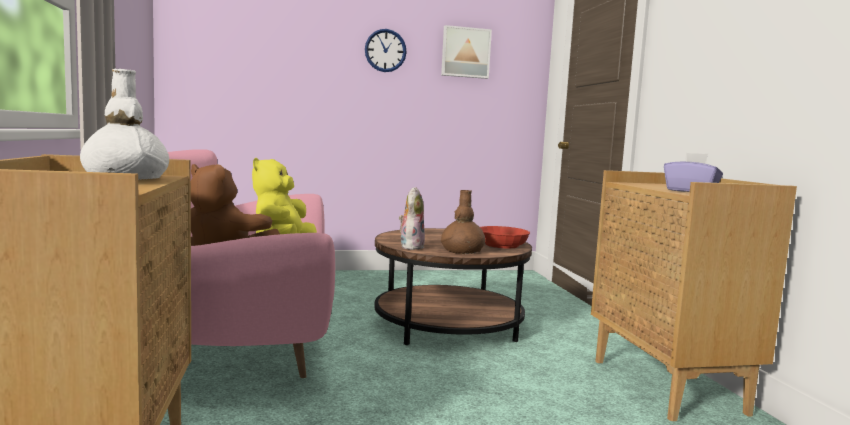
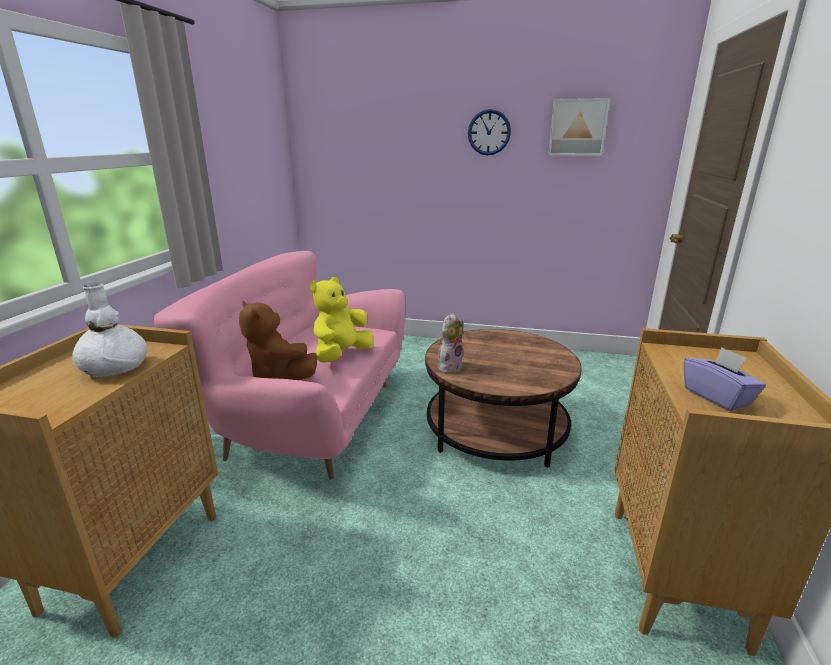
camera: 25 degrees right, 15 degrees up
brown vase [441,190,485,254] -> none
red bowl [480,226,530,248] -> none

